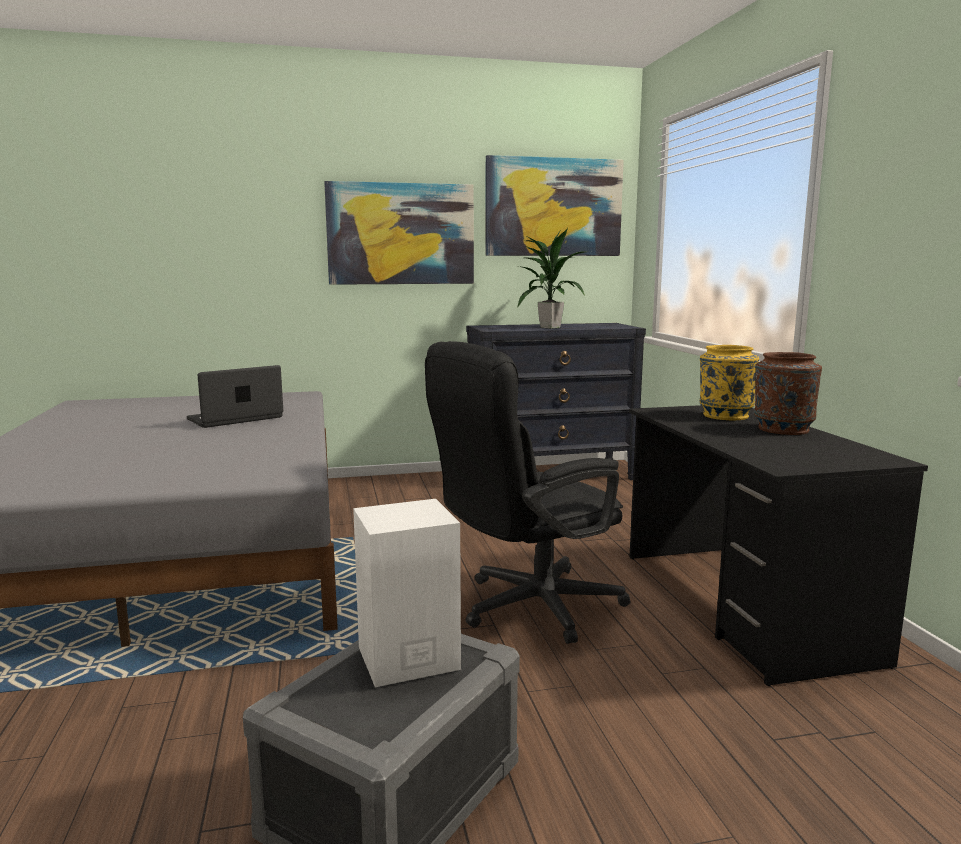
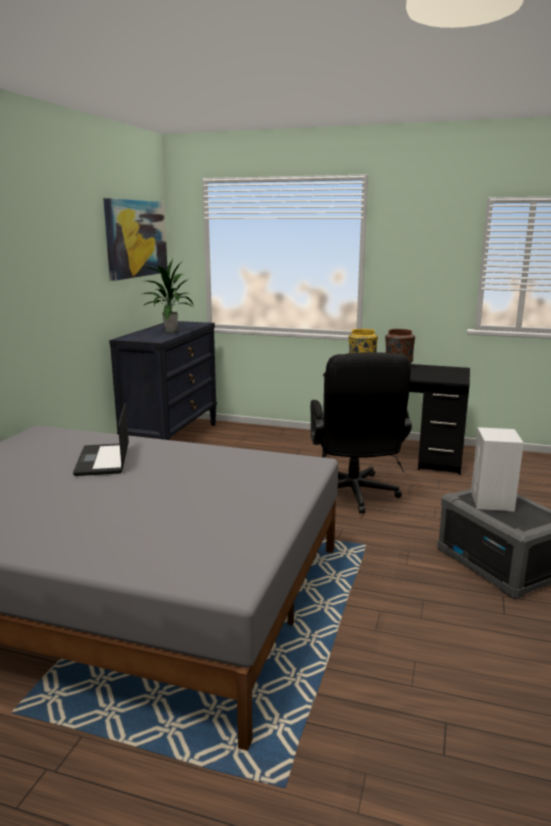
camera: 60 degrees left, 5 degrees up
picture [324,181,474,285] -> none

